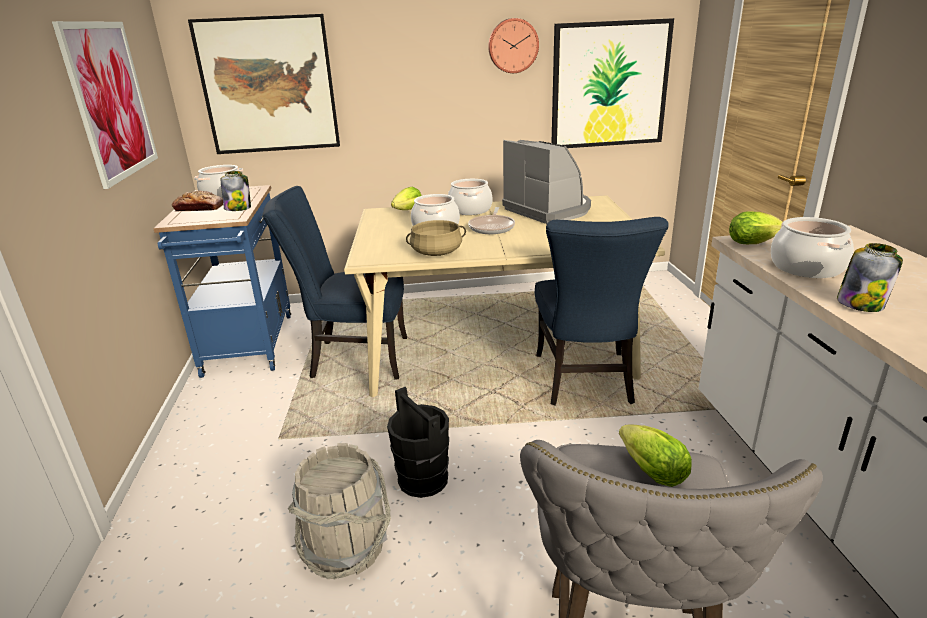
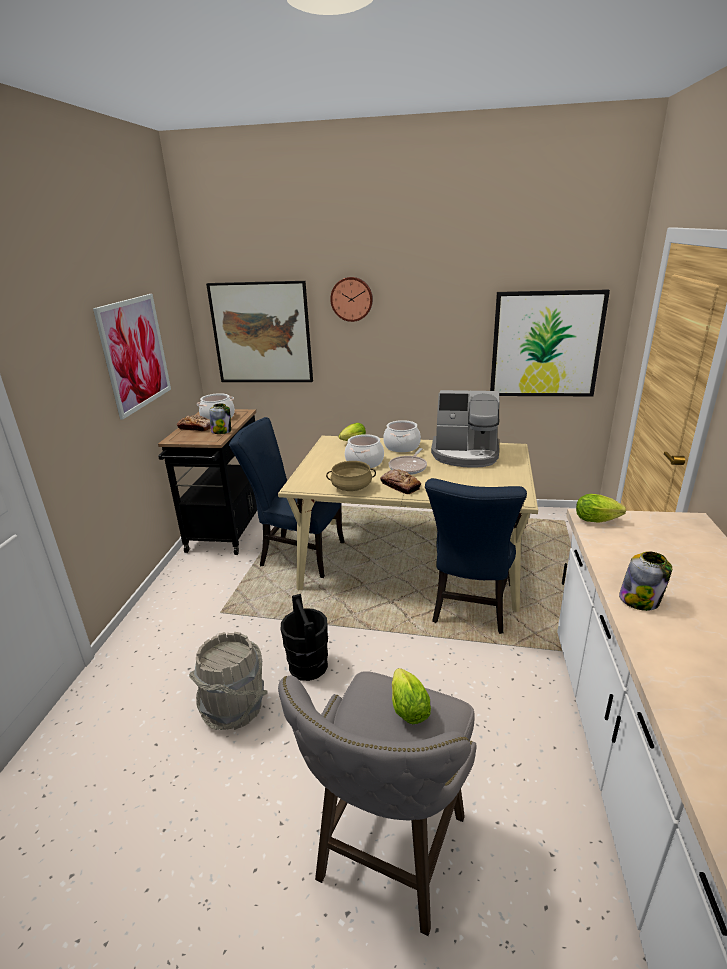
camera: 15 degrees right, 0 degrees up
blue cart [153,185,291,378] -> black cart [158,409,257,555]
wall clock [488,18,539,73] -> wall clock moved to [330,277,373,322]
coffee machine [502,140,591,224] -> coffee machine turned 120 degrees clockwise [431,390,500,468]
cooking pot [771,217,854,278] -> none
none -> bread [380,469,421,494]

